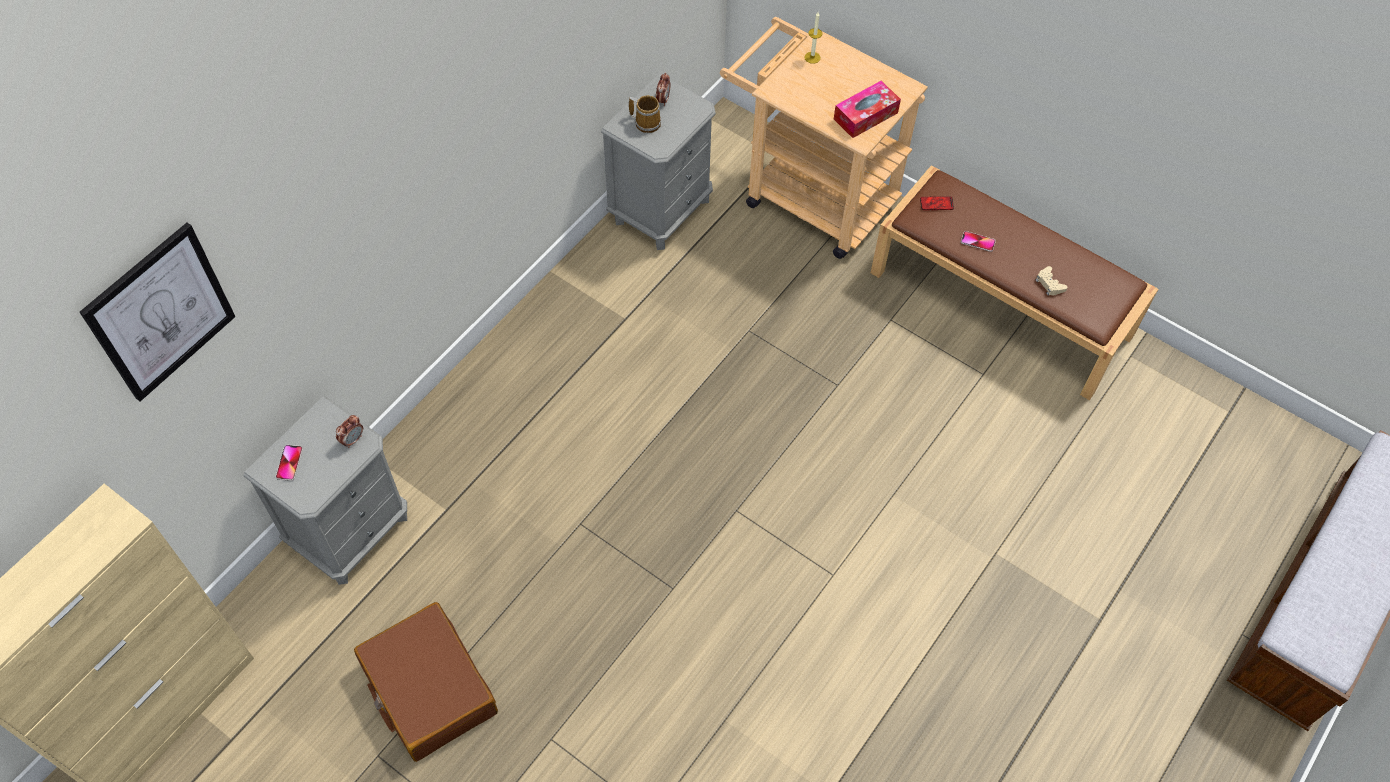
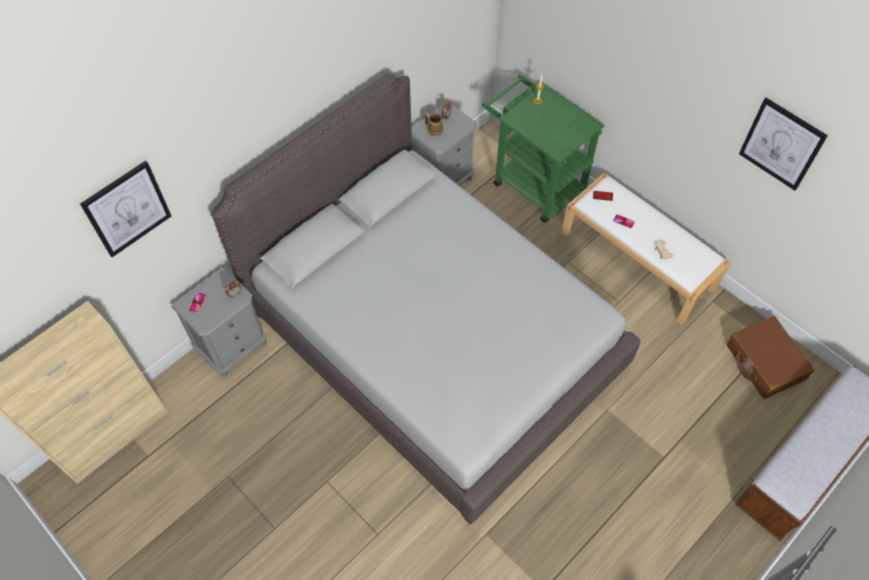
camera: 10 degrees right, 0 degrees up
brown suitcase [354,602,498,762] -> brown suitcase moved to [727,316,814,399]
beige cart [720,17,928,259] -> green cart [482,74,604,222]
tissue box [834,81,901,138] -> none
brown bench [871,165,1158,400] -> white bench [561,173,731,325]
none -> grey bed [211,73,640,525]
none -> picture [739,98,828,191]

